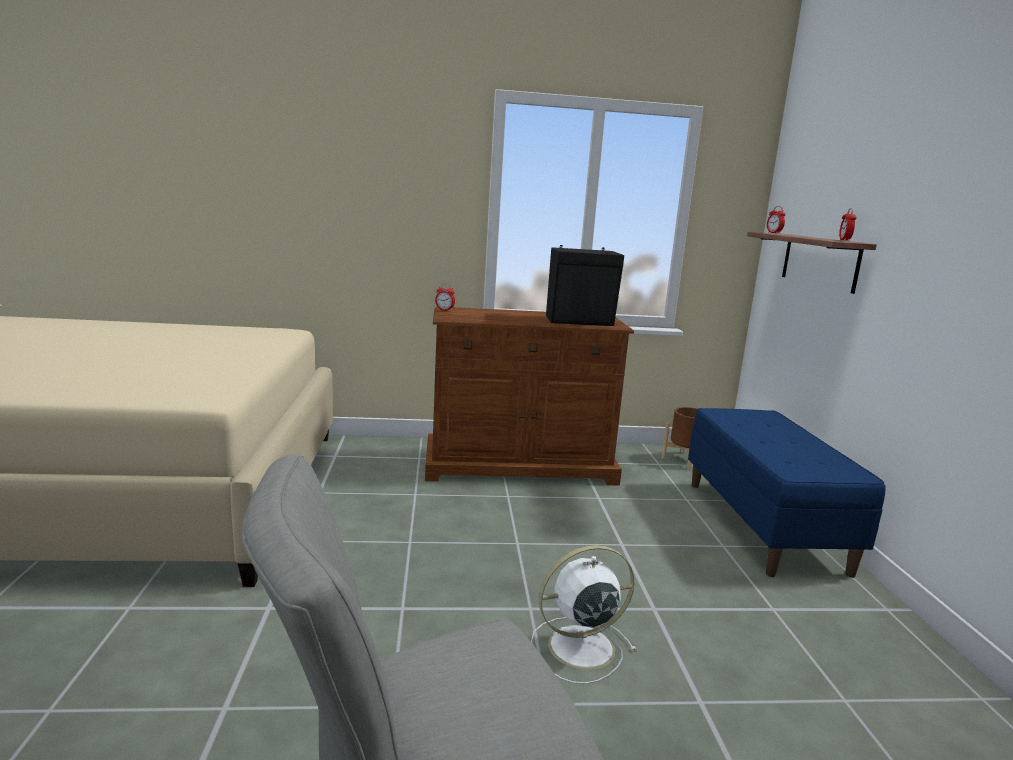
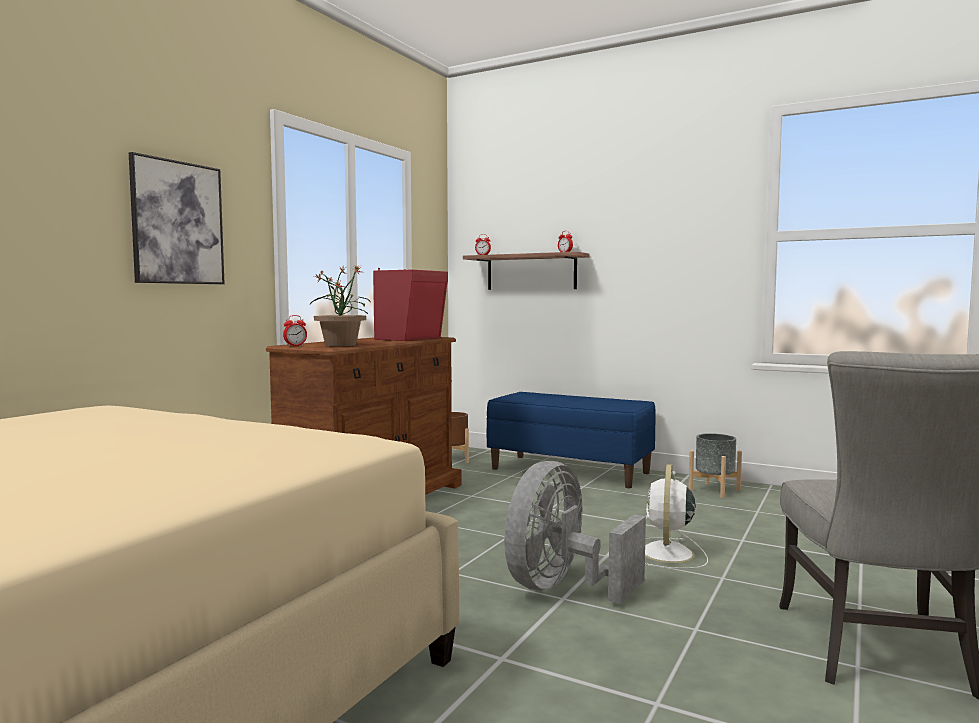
camera: 55 degrees left, 10 degrees down
black speaker [546,245,624,326] -> red speaker [373,268,448,341]
none -> picture [129,152,225,284]
none -> potted plant [310,266,370,346]
none -> grey fan [504,461,646,604]
none -> grey planter [689,433,742,498]

